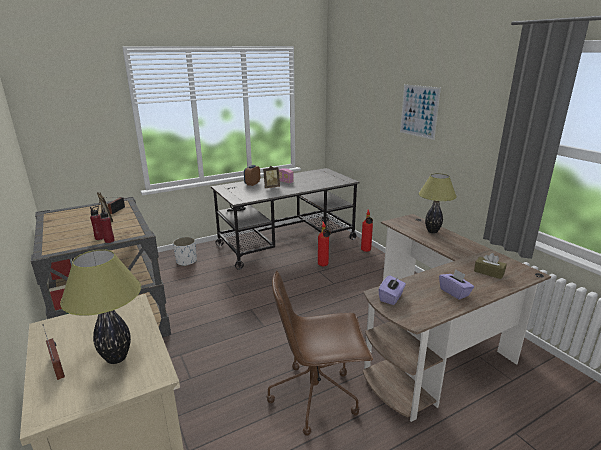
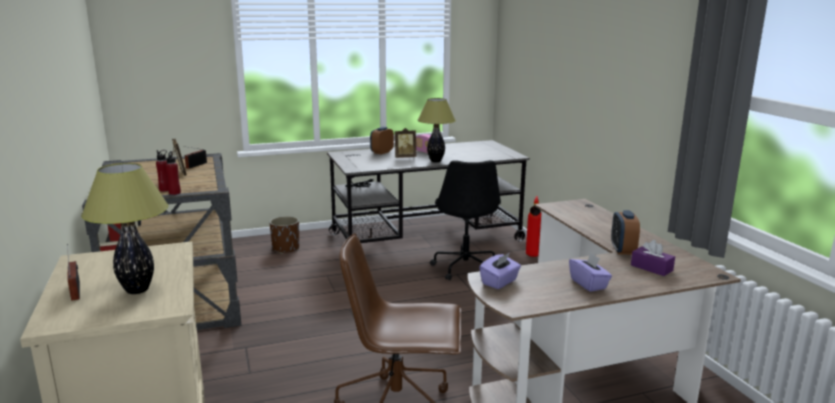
camera: 10 degrees right, 5 degrees down
white planter [173,237,197,266] -> brown planter [269,216,299,254]
fire extinguisher [318,221,331,266] -> black office chair [430,160,501,280]
picture [400,84,441,140] -> none
table lamp [419,173,457,233] -> table lamp moved to [418,98,456,162]
brown tissue box [474,253,507,279] -> purple tissue box [631,240,675,276]
none -> alarm clock [611,210,640,255]

